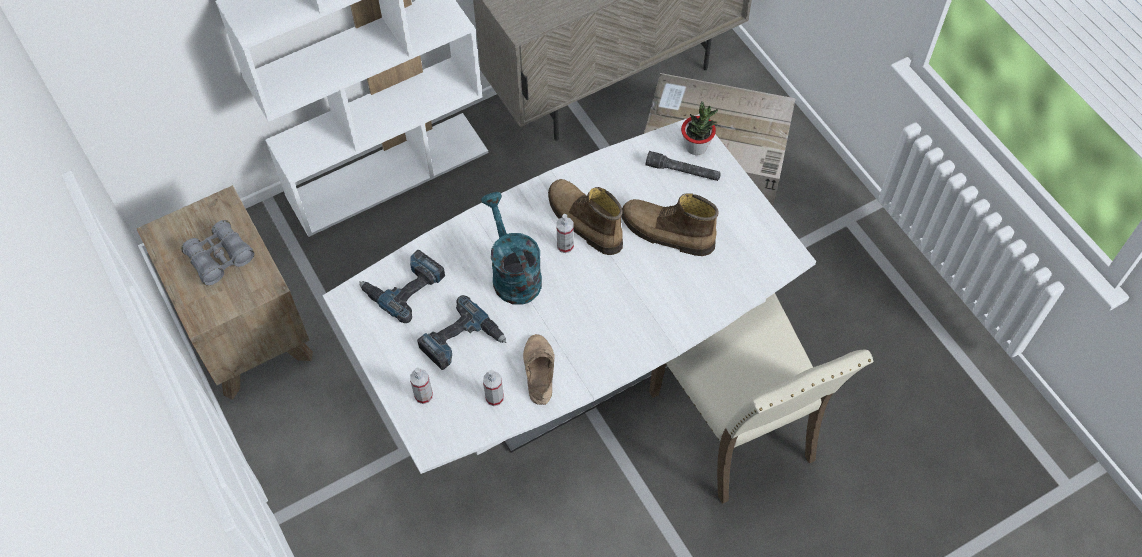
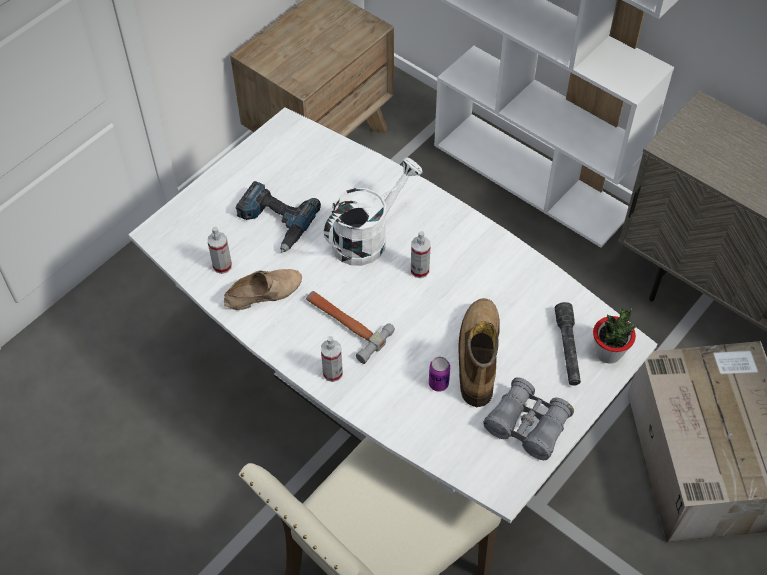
camera: 70 degrees right, 5 degrees down
grey binoculars [181,220,254,285] -> grey binoculars moved to [483,377,574,460]
power drill [359,249,445,323] -> none
spray bottle [410,367,433,404] -> spray bottle moved to [321,336,343,382]
turquoise watering can [481,192,542,305] -> white watering can [324,157,423,266]
boot [548,179,623,255] -> none
none -> hammer [306,291,395,364]
none -> can [429,357,450,392]

